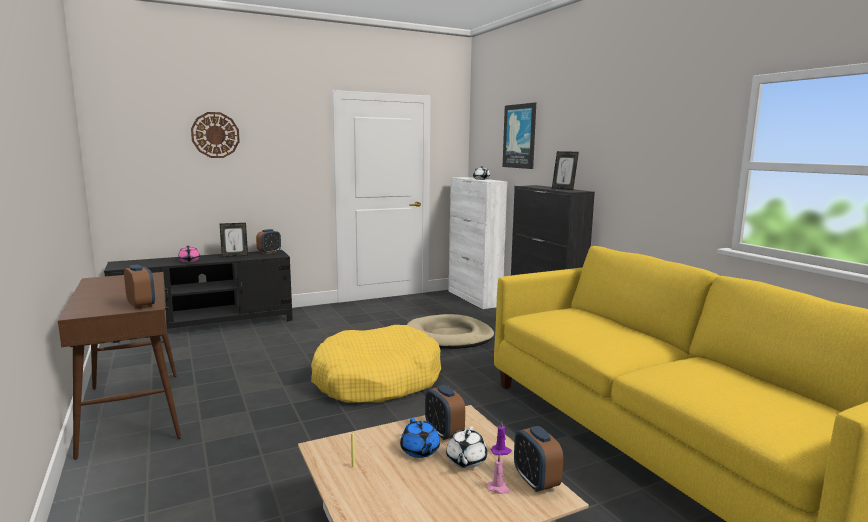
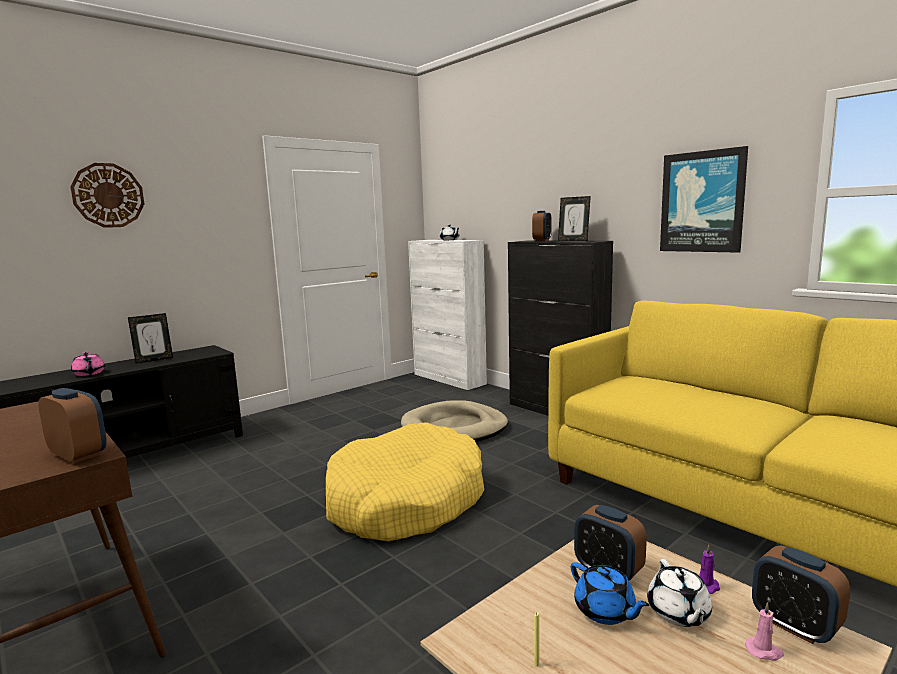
camera: 15 degrees left, 0 degrees up
alarm clock [256,229,281,254] -> alarm clock moved to [532,211,552,241]
picture [503,103,536,169] -> picture moved to [660,146,748,253]

